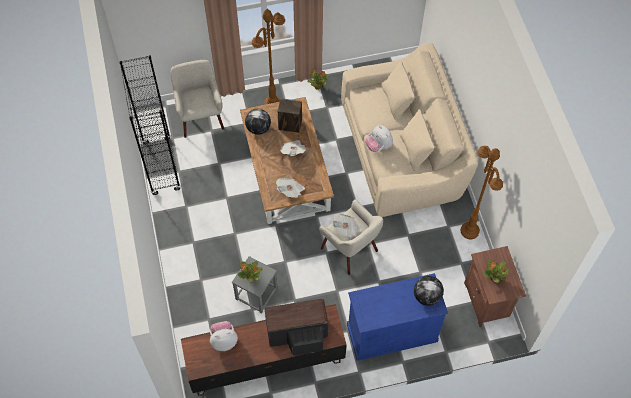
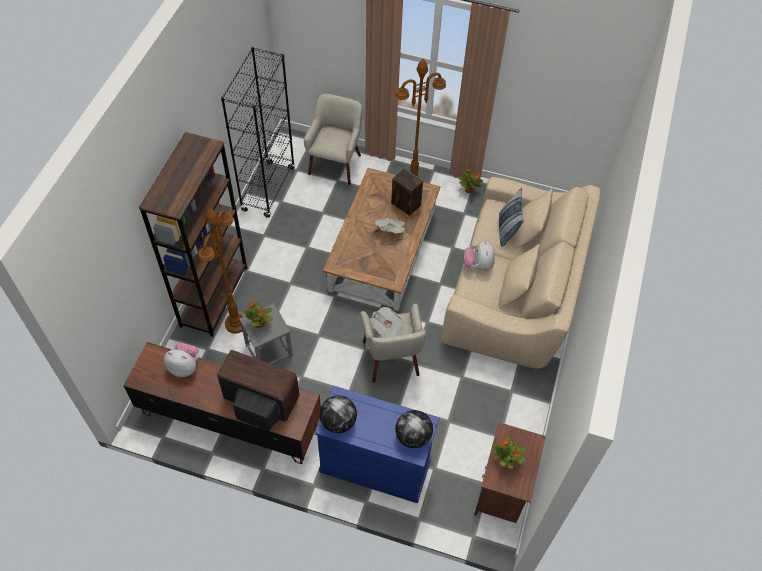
camera: 30 degrees right, 5 degrees down
globe [245,109,271,135] -> globe moved to [319,395,357,433]
newspaper [276,178,305,198] -> none
brown floor lamp [461,146,503,239] -> brown floor lamp moved to [199,209,244,333]
none -> brown bookcase [139,132,247,337]
none -> pillow [499,188,524,247]

